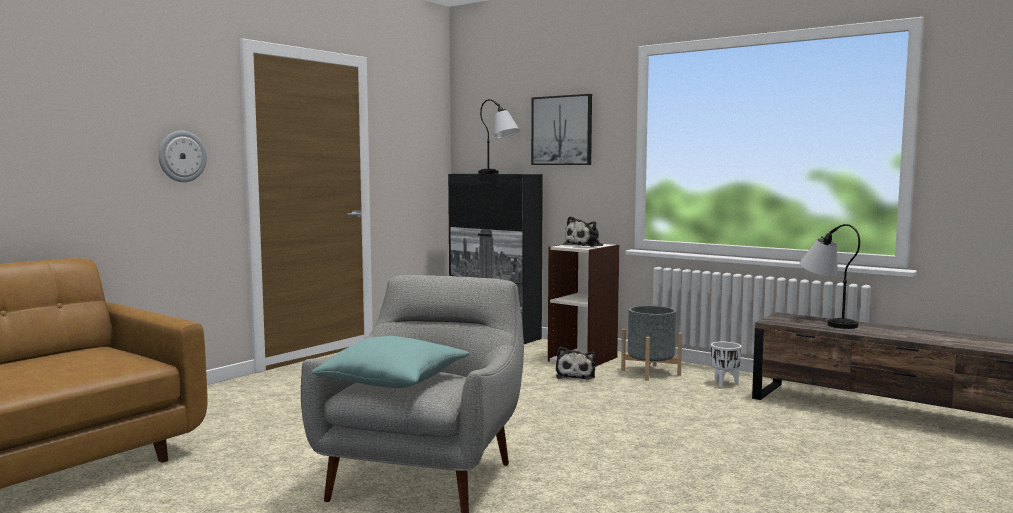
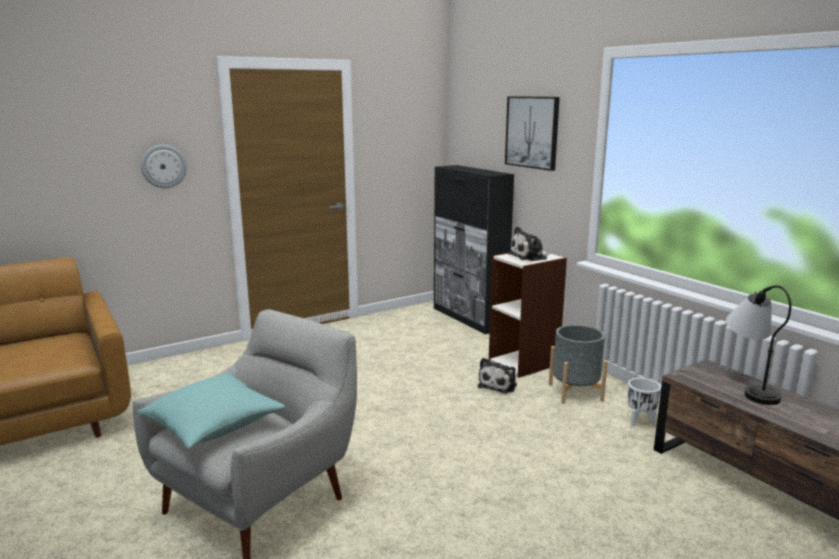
camera: 20 degrees right, 10 degrees up
table lamp [478,99,520,174] -> none

